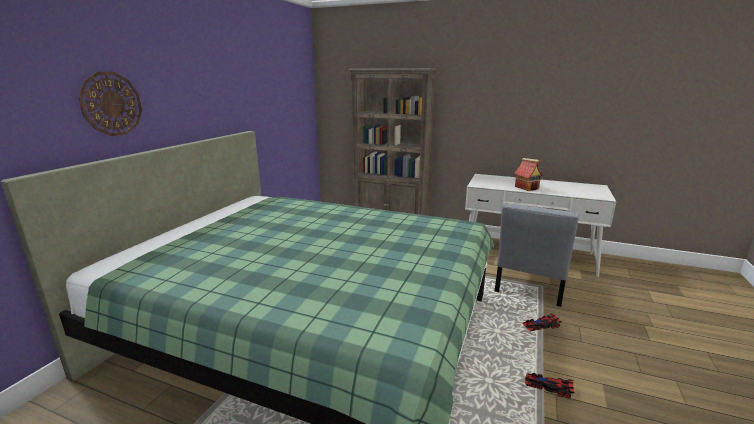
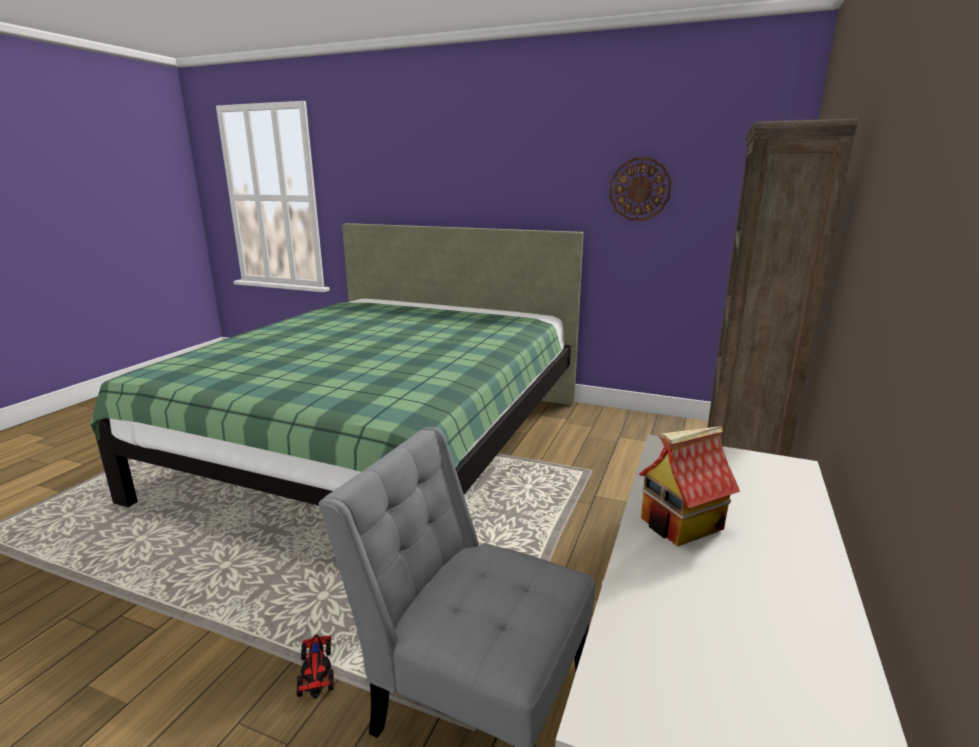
camera: 90 degrees right, 0 degrees up
wall clock [78,72,142,136] -> wall clock moved to [609,157,672,221]
toy car [525,373,574,398] -> none

